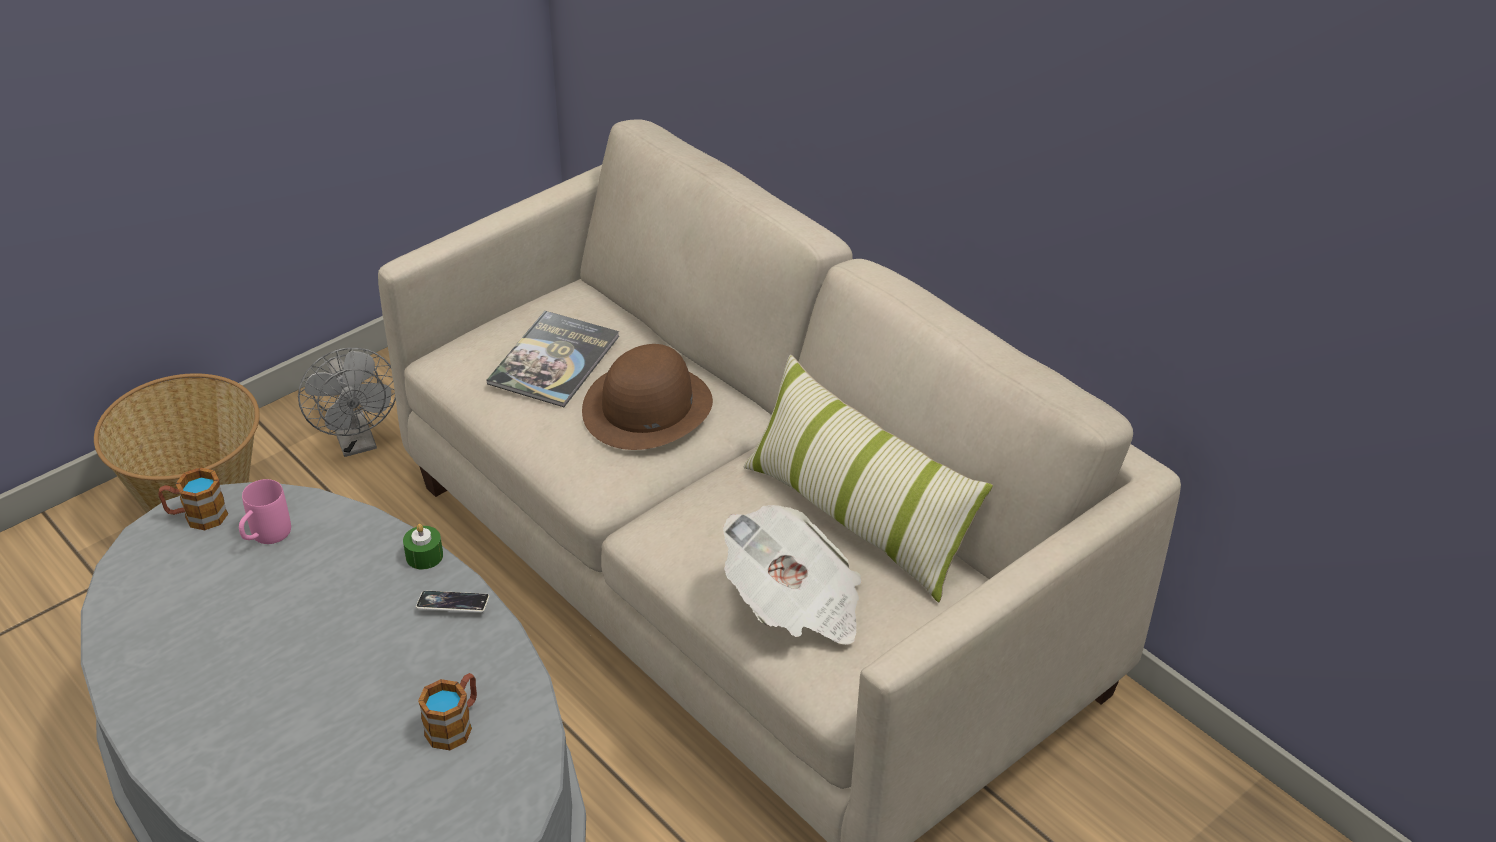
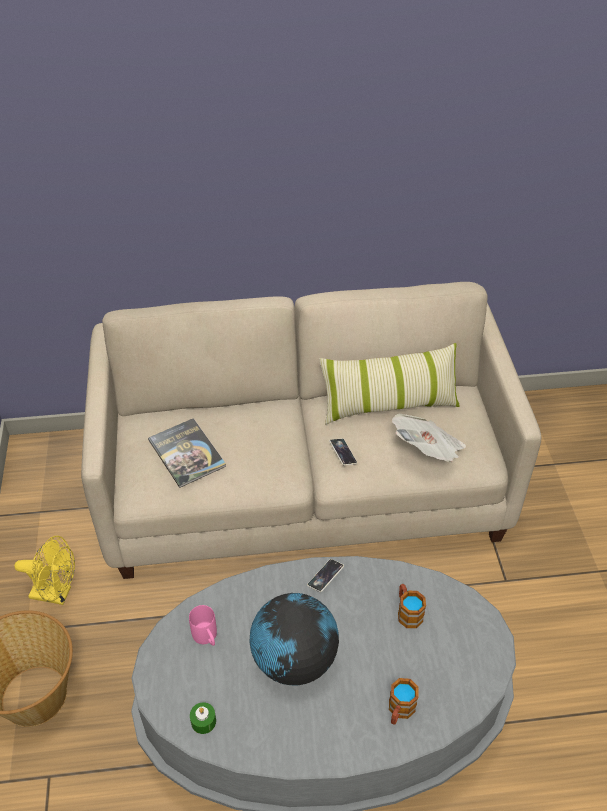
camera: 55 degrees left, 5 degrees up
mug [158,467,228,530] -> mug moved to [389,678,419,725]
grey fan [298,348,396,457] -> yellow fan [15,536,75,605]
green candle [403,524,443,570] -> green candle moved to [190,702,216,734]
brown hat [582,344,713,450] -> none
none -> globe [249,593,339,685]
none -> phone [329,439,357,465]

